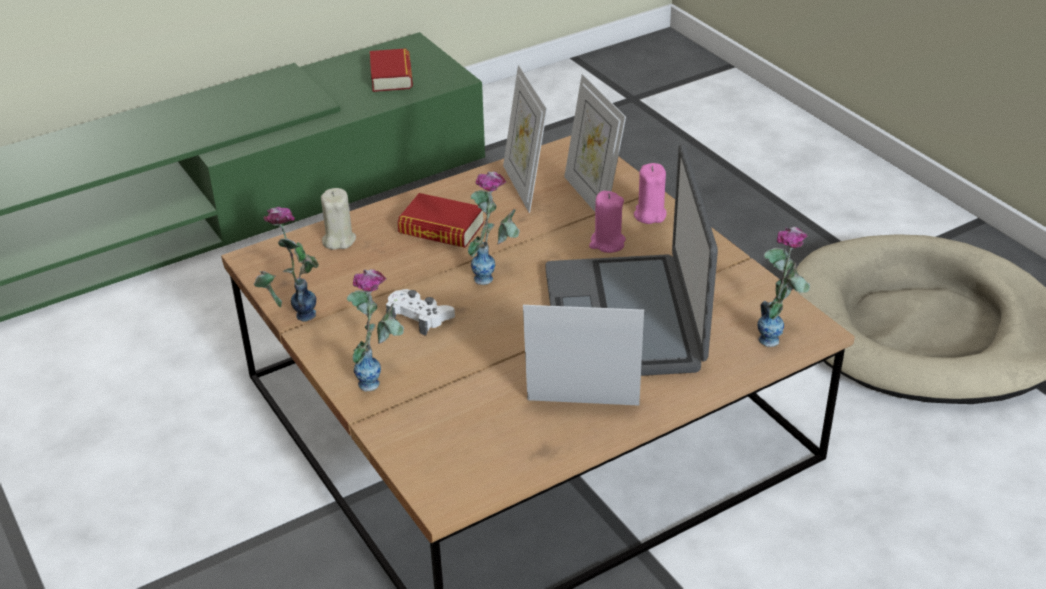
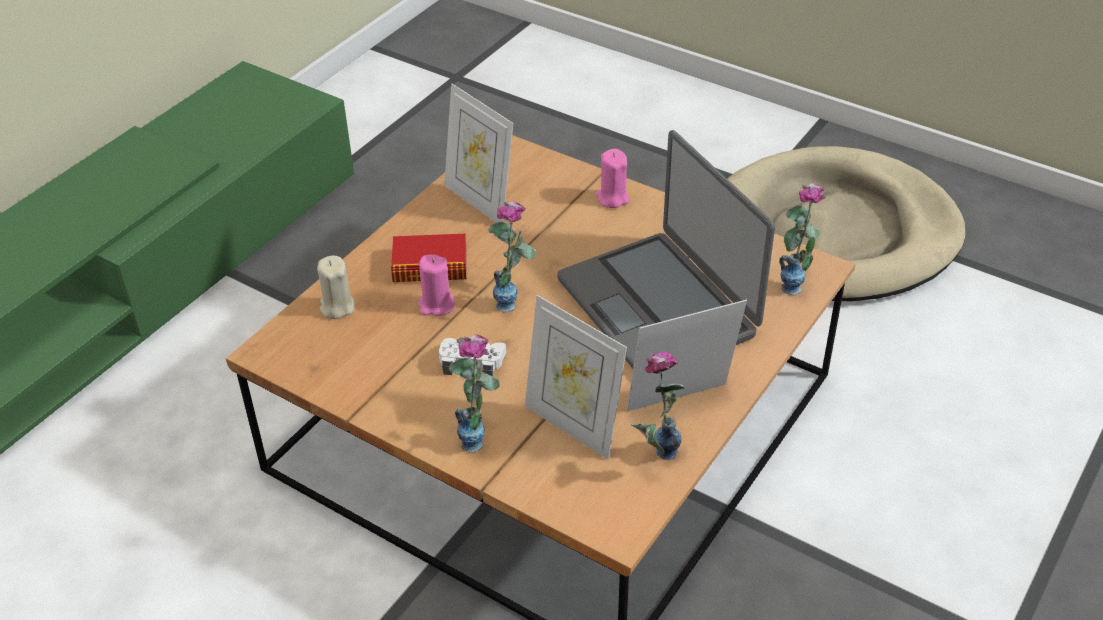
camera: 25 degrees left, 5 degrees up
vase [254,207,319,322] -> vase moved to [631,351,687,460]
book [370,48,413,92] -> none
picture frame [564,74,626,212] -> picture frame moved to [525,295,627,459]
pink candle [589,191,626,253] -> pink candle moved to [418,254,455,316]

